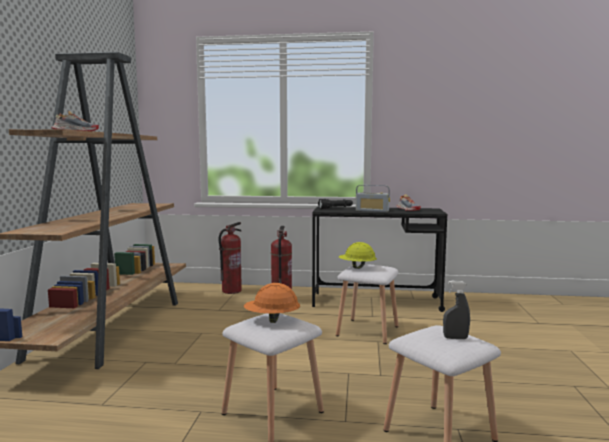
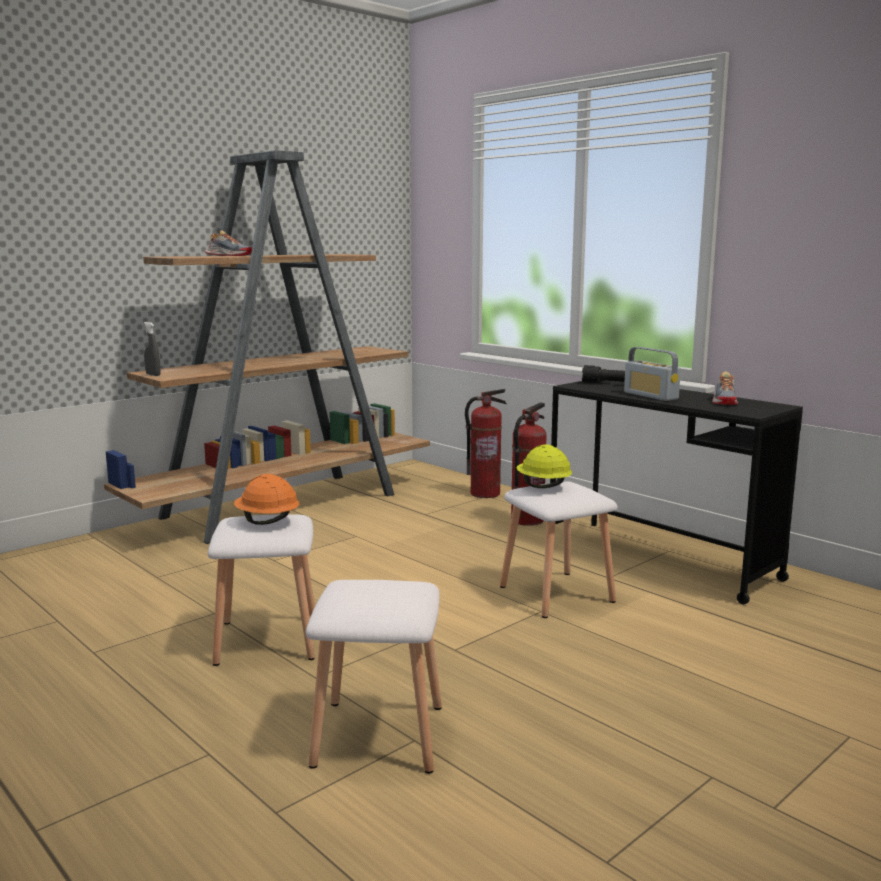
camera: 40 degrees right, 5 degrees up
grey spray bottle [443,281,470,339] -> grey spray bottle moved to [144,322,161,376]

